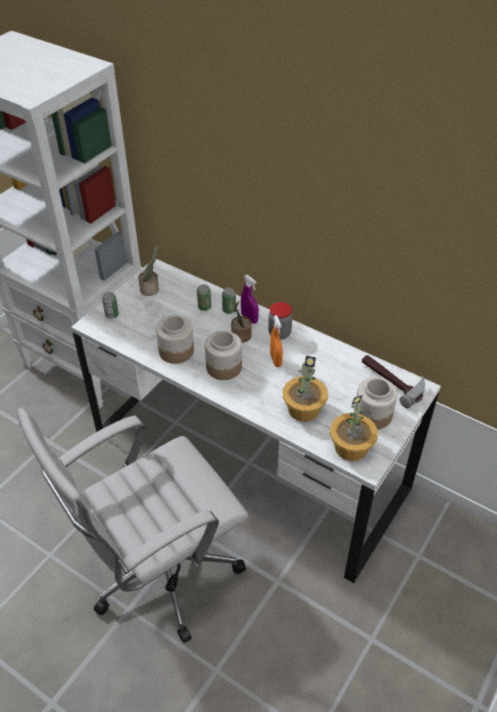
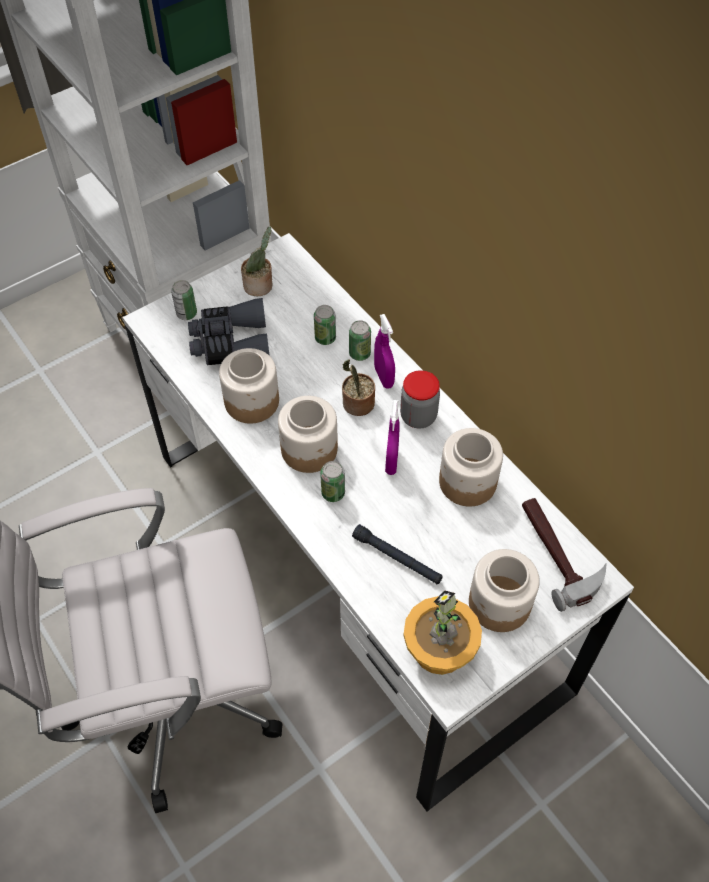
camera: 20 degrees right, 10 degrees up
orange spray bottle [270,315,283,367] -> purple spray bottle [385,400,400,475]
potted plant [283,356,328,422] -> black flashlight [352,524,443,584]
none -> grey binoculars [188,298,270,365]
none -> can [320,461,345,502]
none -> jar [439,428,503,507]

